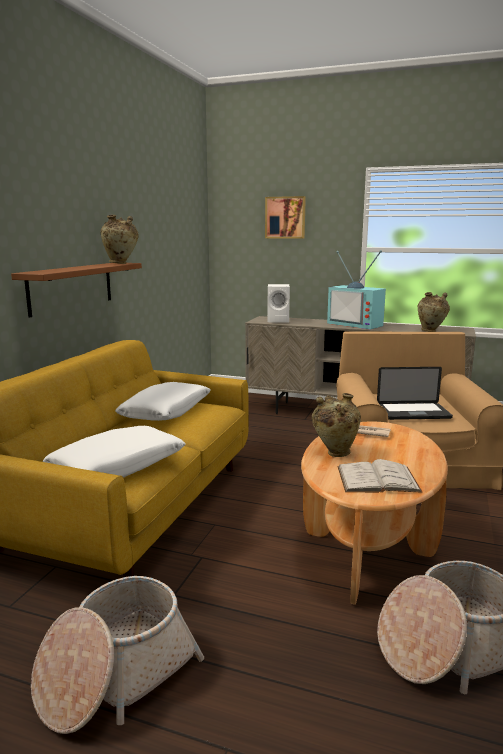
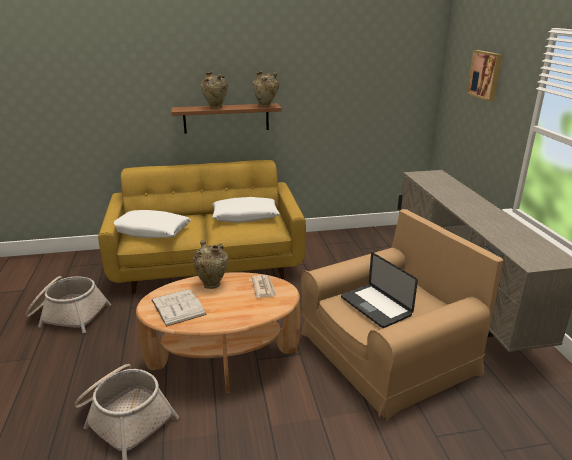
camera: 60 degrees right, 10 degrees up
white speaker [267,284,290,323] -> none
television [327,250,386,329] -> none
beige vase [418,292,450,332] -> beige vase moved to [201,72,228,109]

